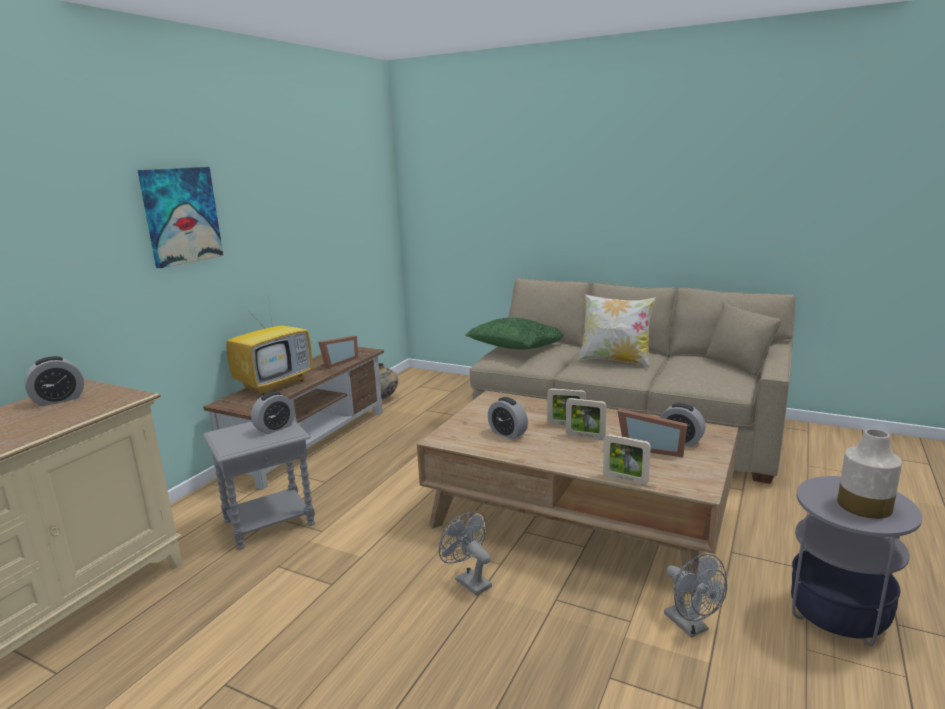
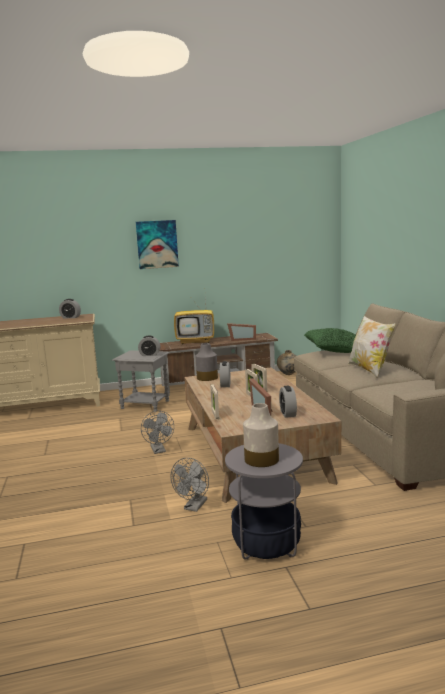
camera: 50 degrees right, 5 degrees down
grey fan [439,511,492,596] -> grey fan turned 150 degrees clockwise [141,411,174,454]
none -> grey vase [196,343,218,381]

